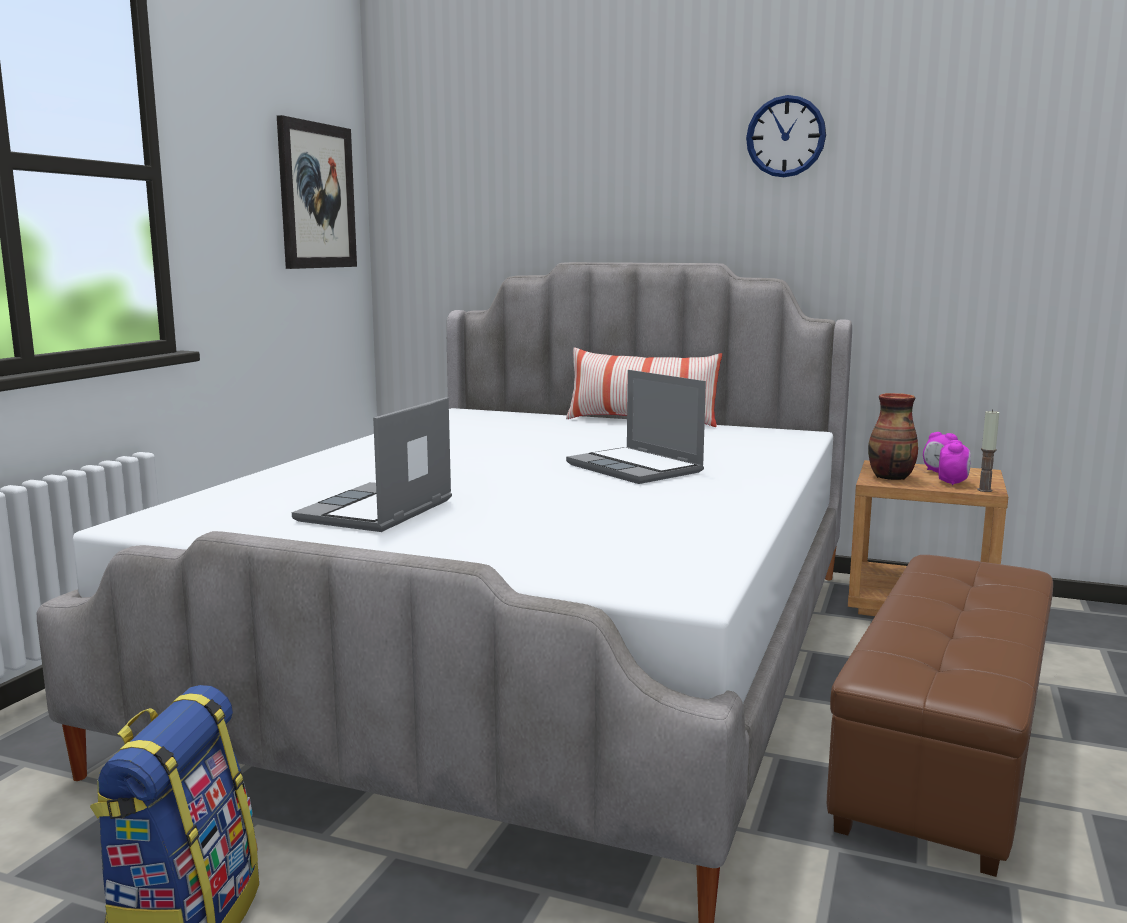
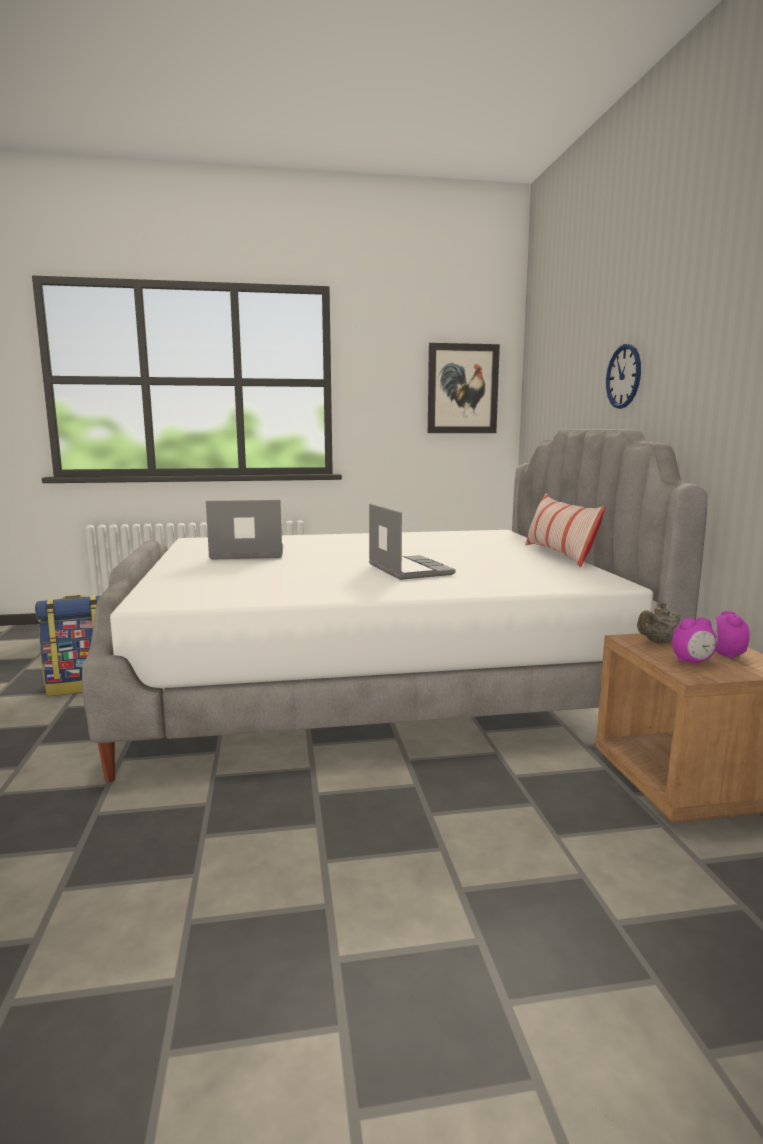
camera: 60 degrees right, 0 degrees up
laptop [566,370,706,484] -> laptop turned 135 degrees clockwise [369,504,456,580]
wall clock [746,95,826,177] -> wall clock moved to [606,344,641,409]
brown ottoman [827,555,1053,877] -> none
vase [868,393,918,480] -> beige teapot [637,602,680,644]
candle [977,409,999,492] -> none

